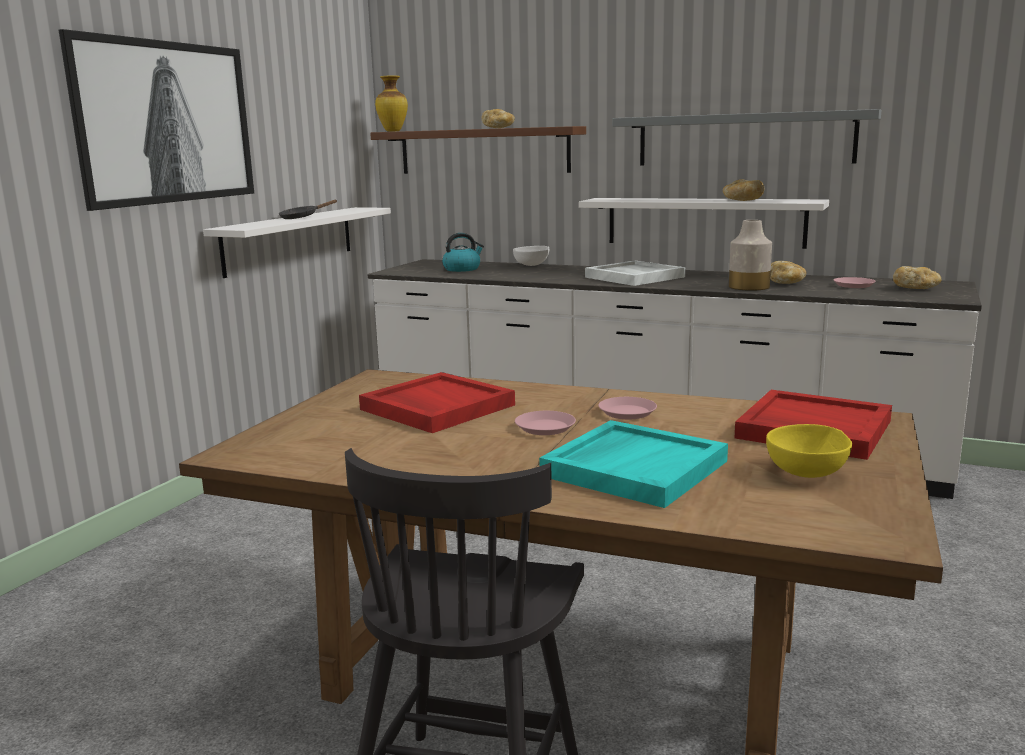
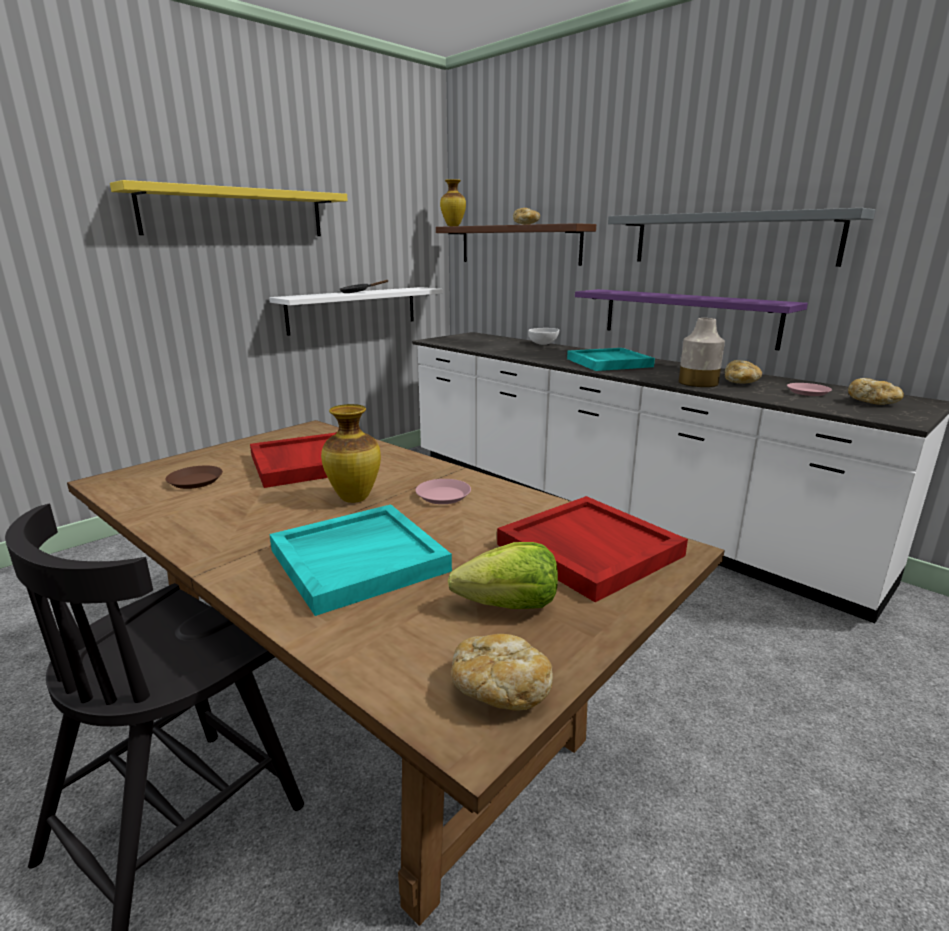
camera: 20 degrees right, 5 degrees up
picture [59,29,254,211] -> yellow shelf [110,180,348,236]
kettle [442,233,484,272] -> none
pink plate [515,411,576,435] -> vase [321,404,381,503]
white shelf [579,198,829,249] -> purple shelf [575,289,808,350]
white tray [585,261,685,286] -> turquoise tray [567,348,655,371]
bread [723,180,765,201] -> bread moved to [451,634,553,711]
yellow bowl [766,424,852,478] -> lettuce [448,542,558,609]
none -> brown plate [165,466,223,489]

